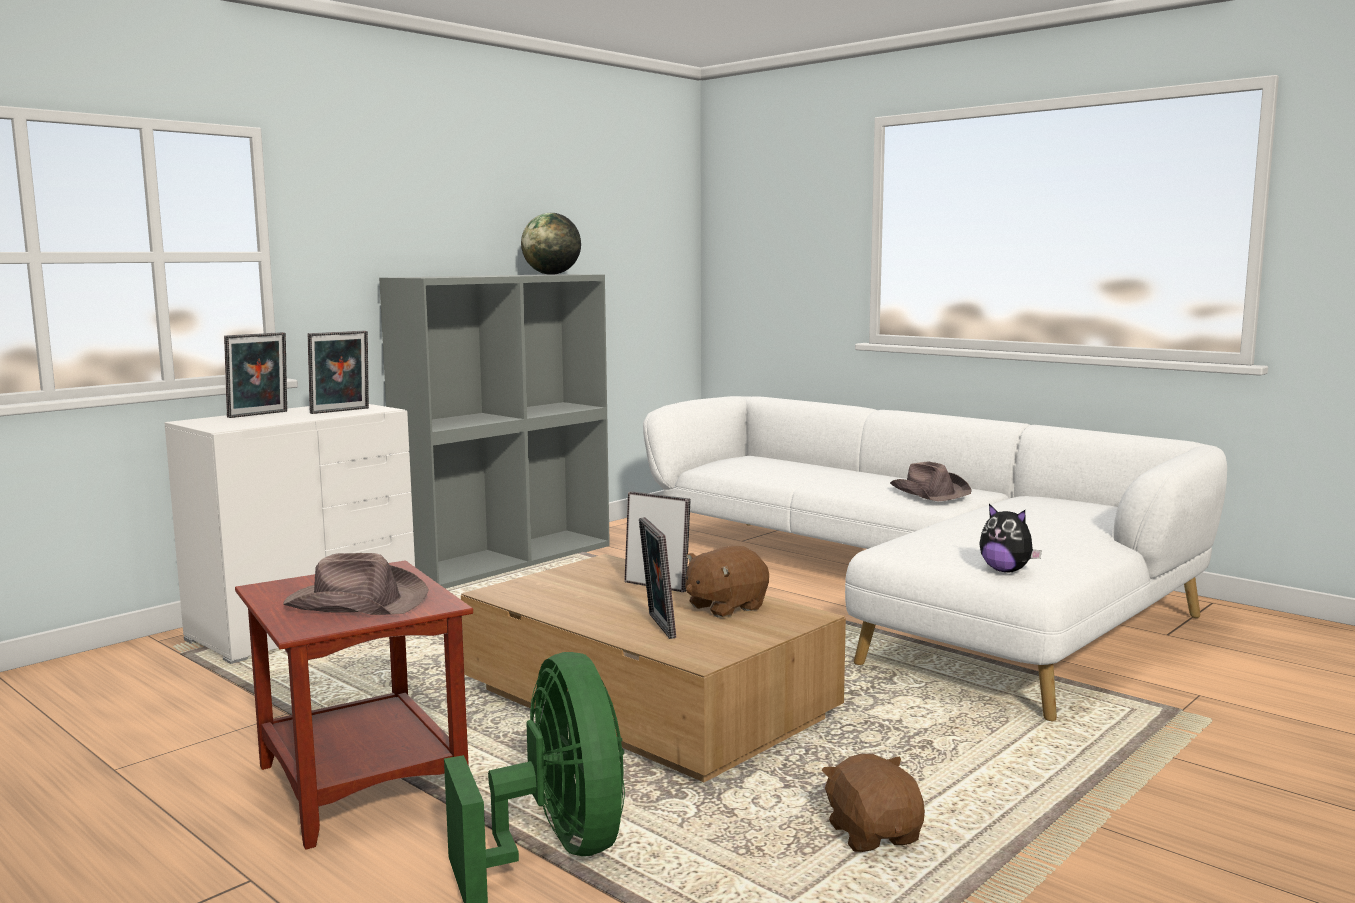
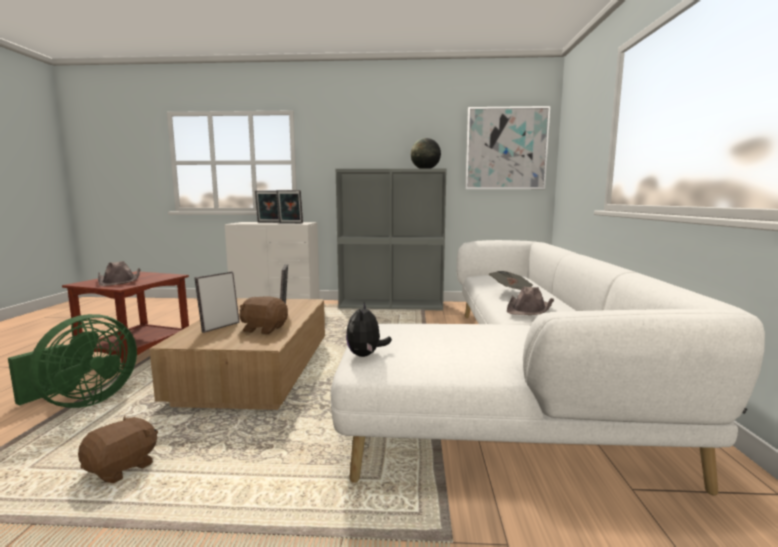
camera: 50 degrees right, 0 degrees up
none -> picture [465,106,550,189]
none -> newspaper [489,271,533,290]

